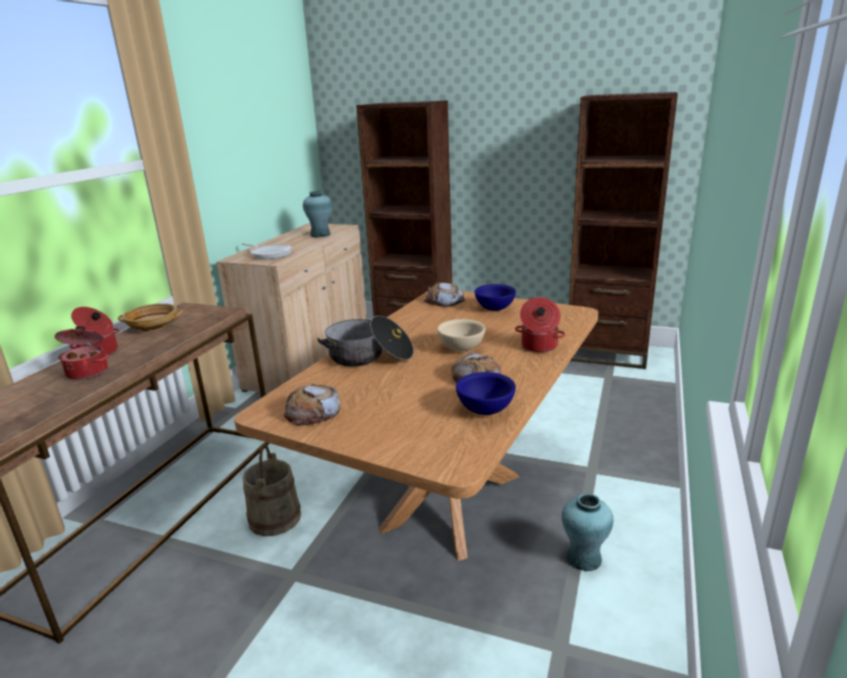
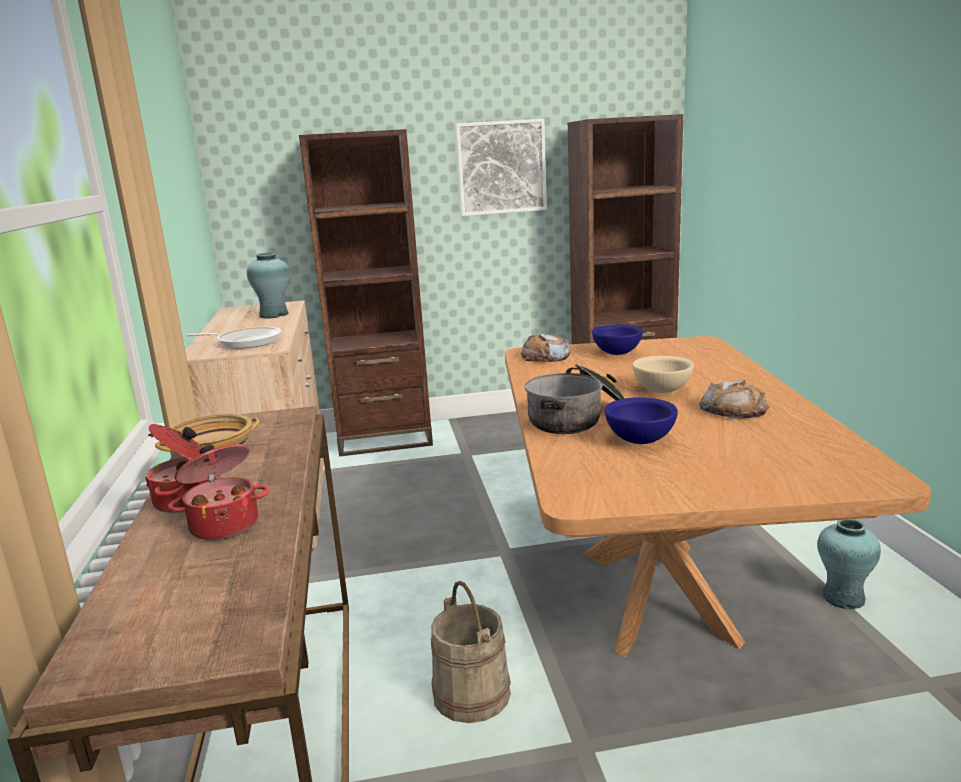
camera: 30 degrees left, 5 degrees down
bread [284,384,340,426] -> none
blue bowl [456,372,516,415] -> blue bowl moved to [605,397,678,444]
cooking pot [515,297,565,353] -> none
none -> picture [455,119,547,216]

